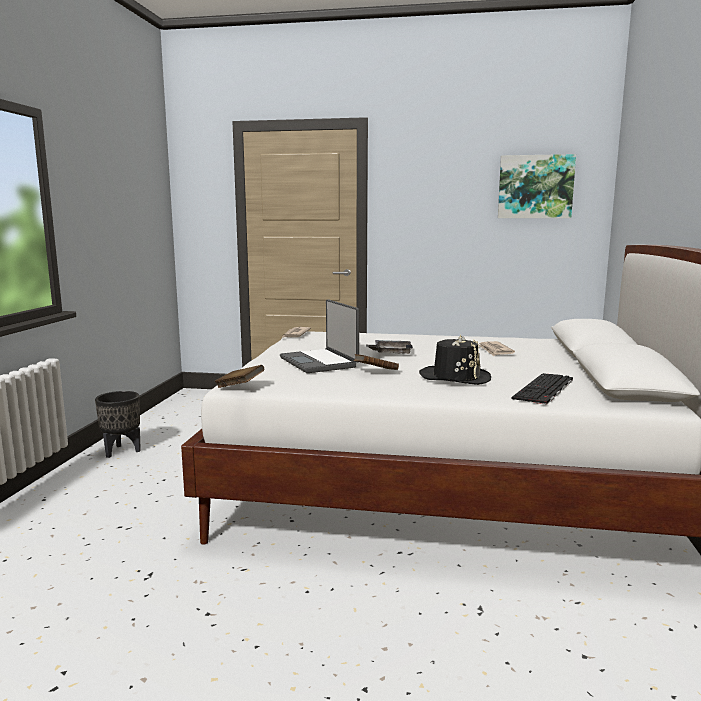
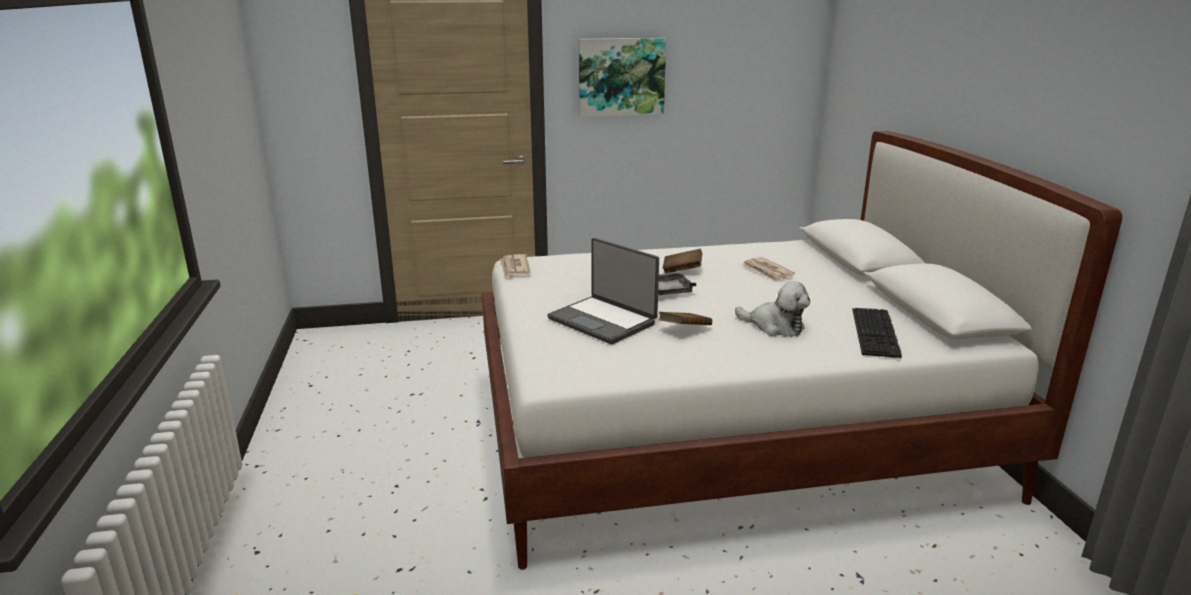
camera: 20 degrees left, 10 degrees up
black planter [95,391,141,458] -> none
brown book [215,365,265,388] -> brown book moved to [663,249,702,274]
black hat [419,335,491,385] -> plush toy [735,281,810,337]
picture [498,154,576,218] -> picture moved to [579,38,666,117]

